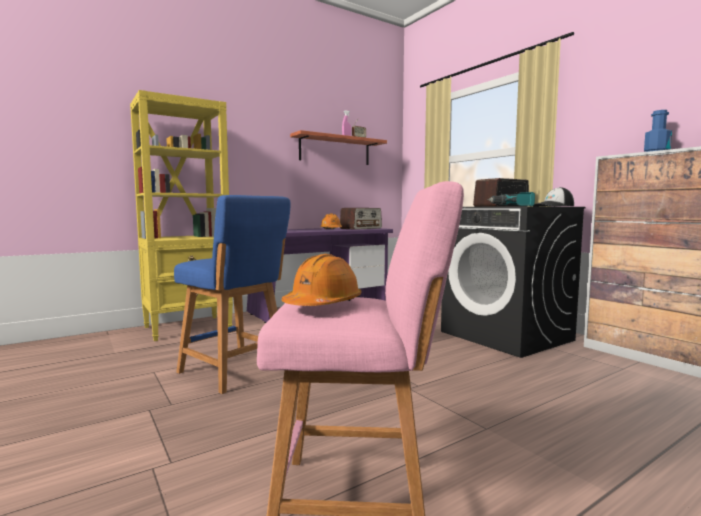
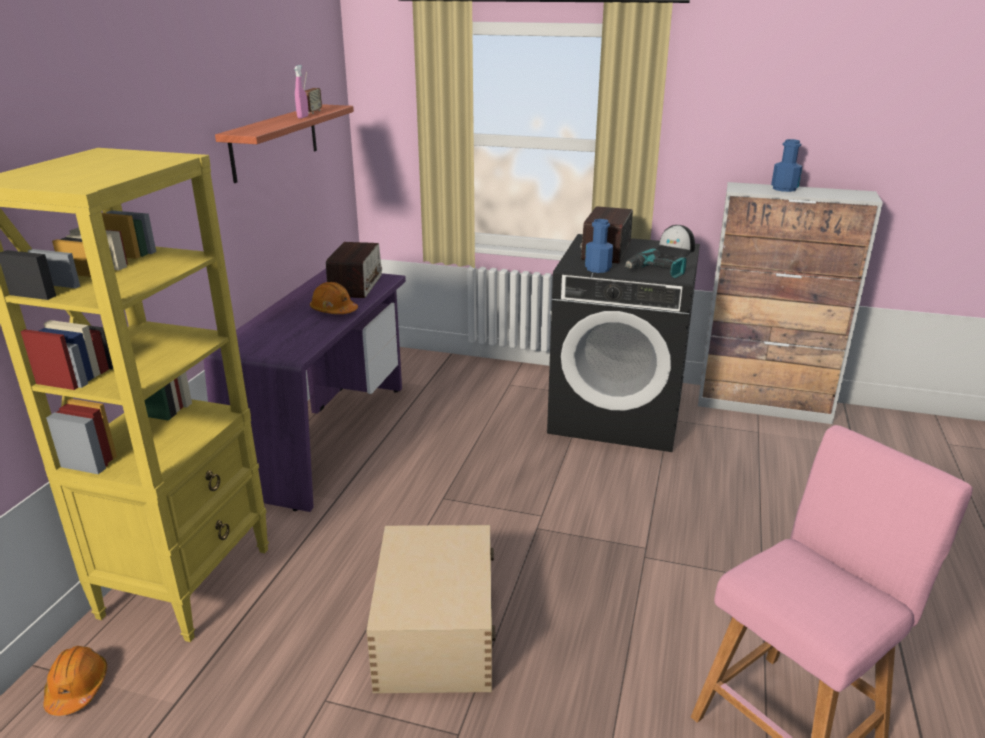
camera: 40 degrees left, 20 degrees up
blue stool [174,195,291,394] -> beige storage box [366,525,496,693]
orange hard hat [281,254,361,306] -> orange hard hat moved to [43,646,107,716]
none -> blue bottle [585,219,613,273]

